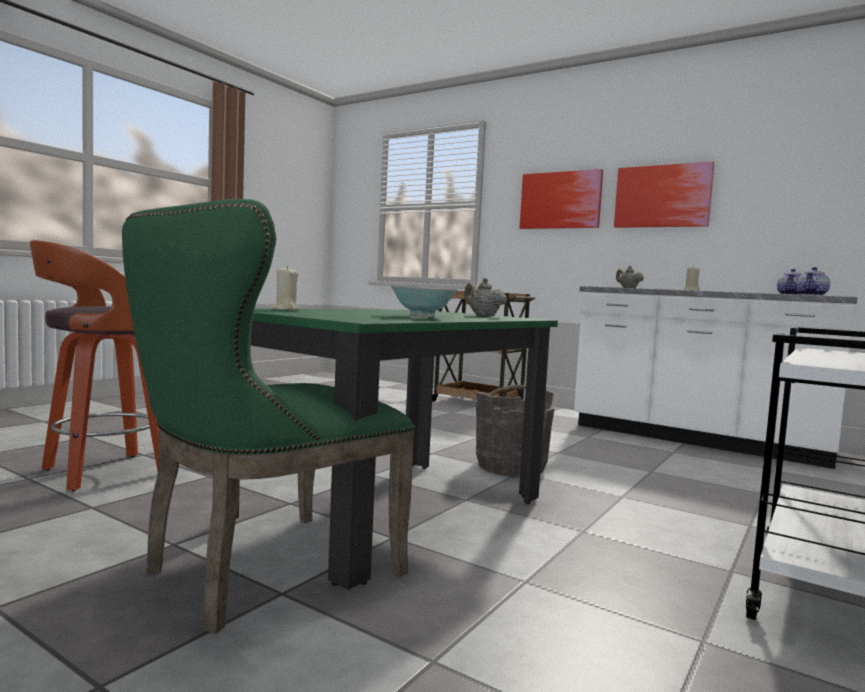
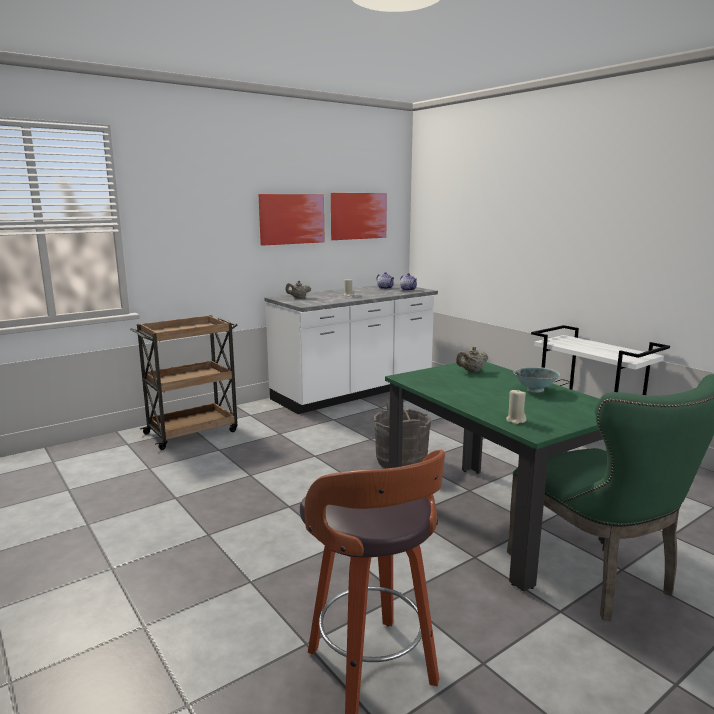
camera: 70 degrees left, 10 degrees up
picture [520,169,603,229] -> picture moved to [331,193,387,240]

